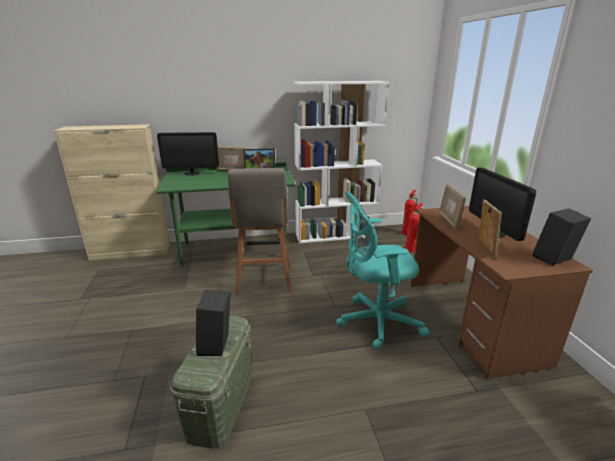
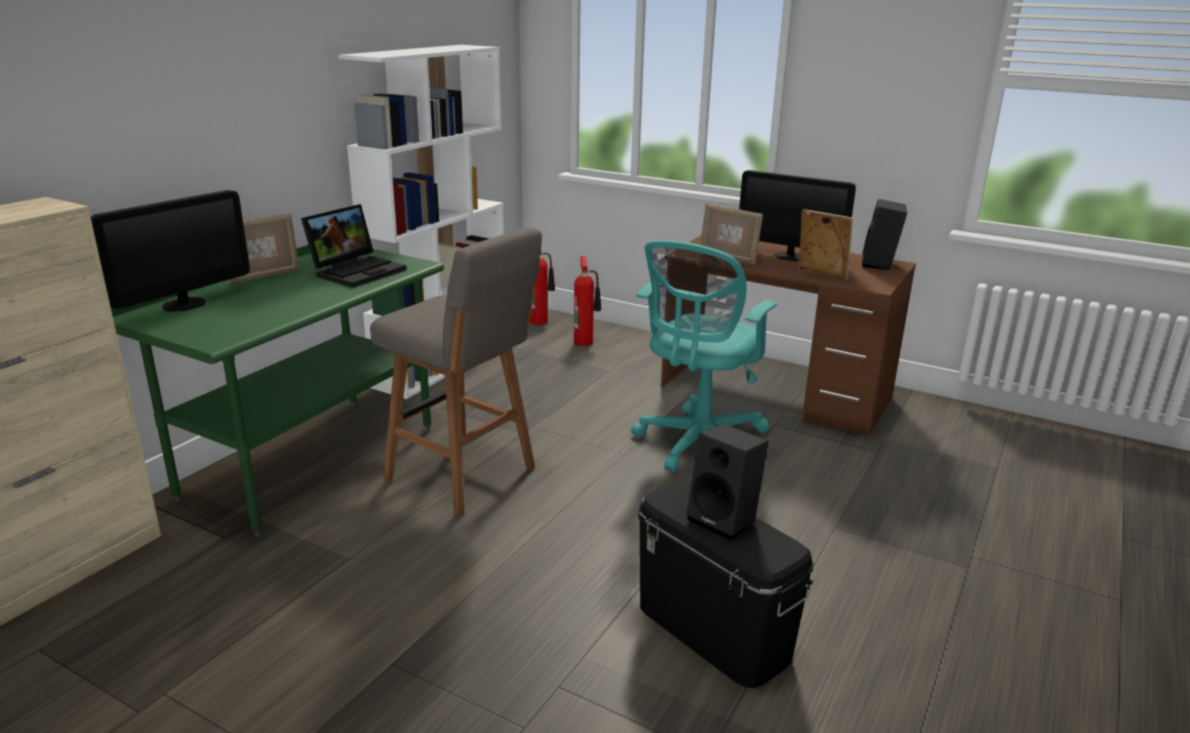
camera: 50 degrees left, 0 degrees up
green storage box [170,316,252,449] -> black storage box [638,480,813,688]

